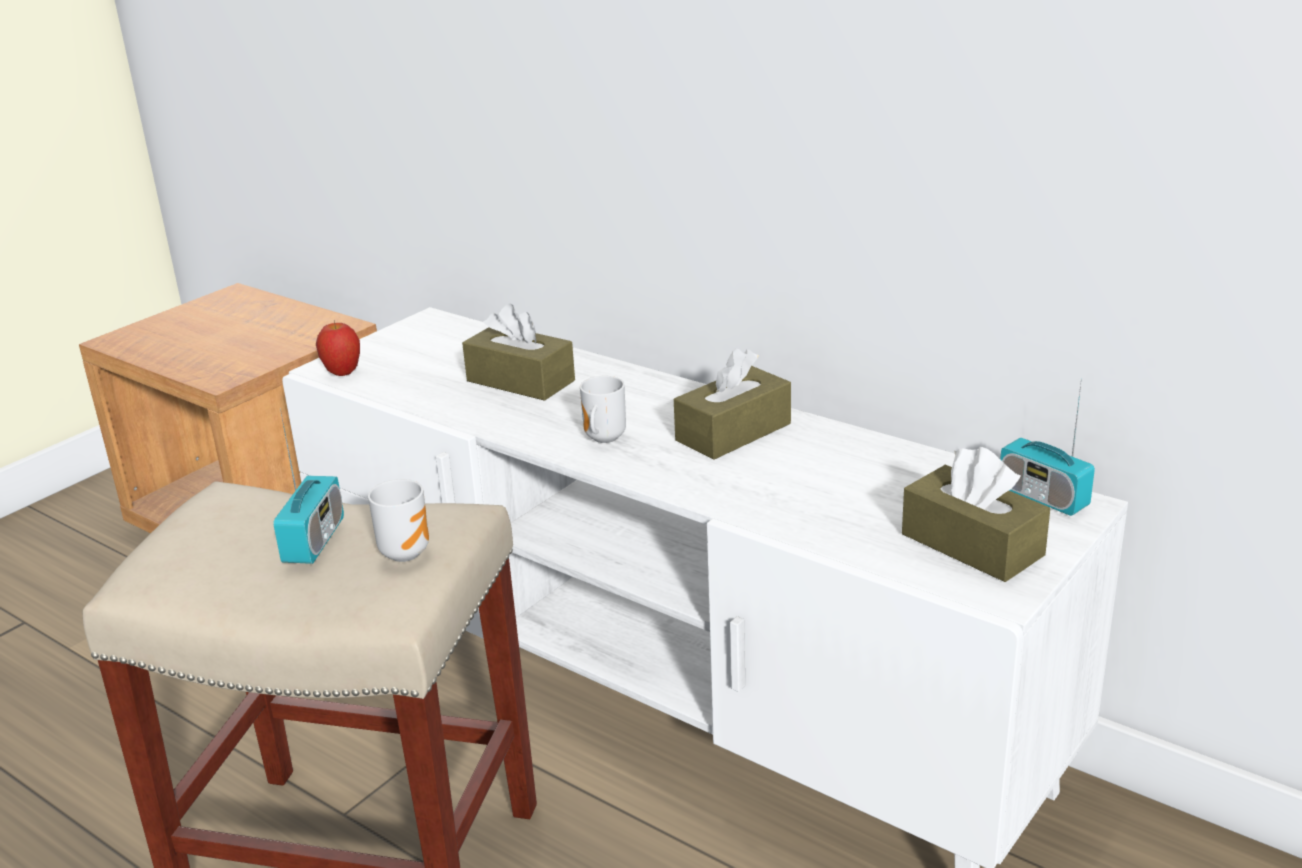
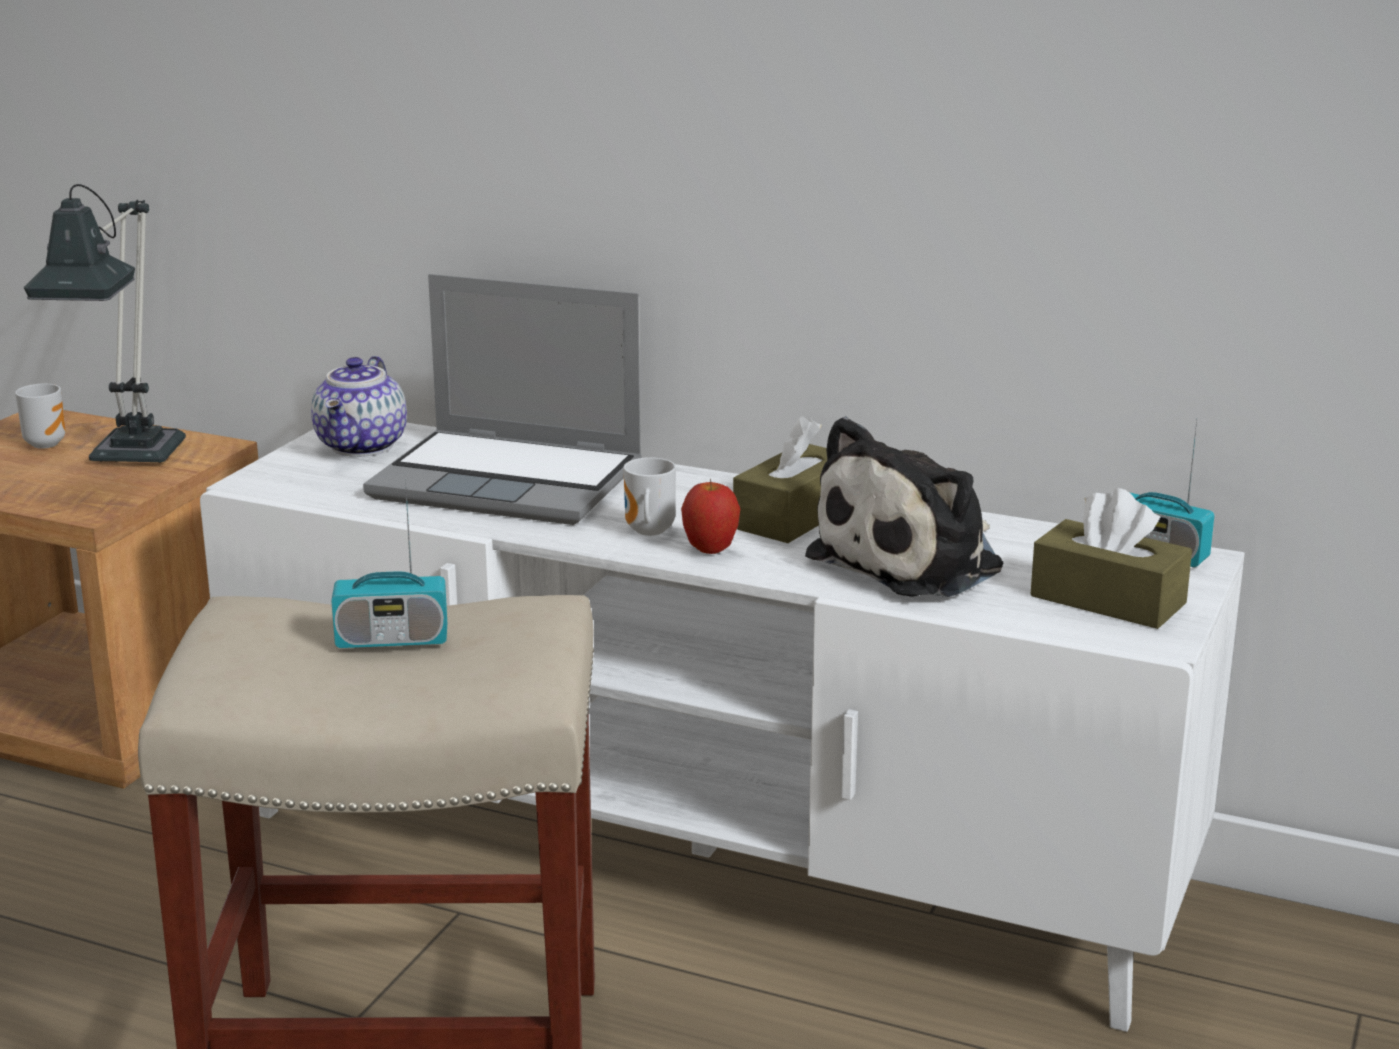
camera: 15 degrees left, 5 degrees down
radio [273,408,344,564] -> radio turned 90 degrees clockwise [331,478,447,648]
apple [316,321,360,376] -> apple moved to [681,478,740,554]
mug [368,479,429,562] -> mug moved to [15,384,65,449]
brown tissue box [462,304,575,401] -> laptop [363,274,642,525]
none -> table lamp [24,184,186,463]
none -> teapot [311,356,407,457]
none -> plush toy [805,416,1003,597]

